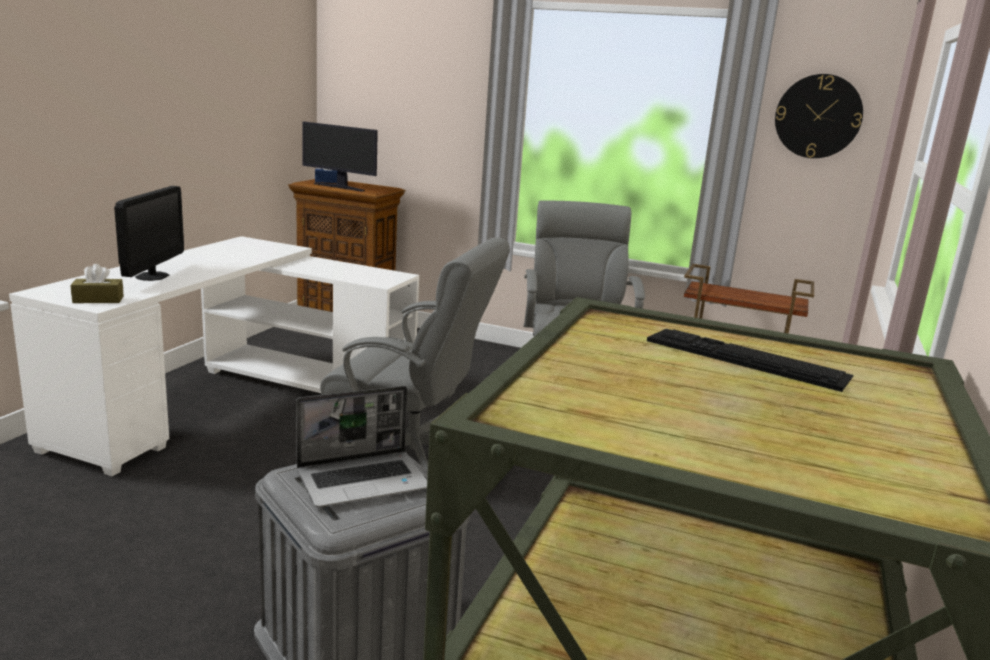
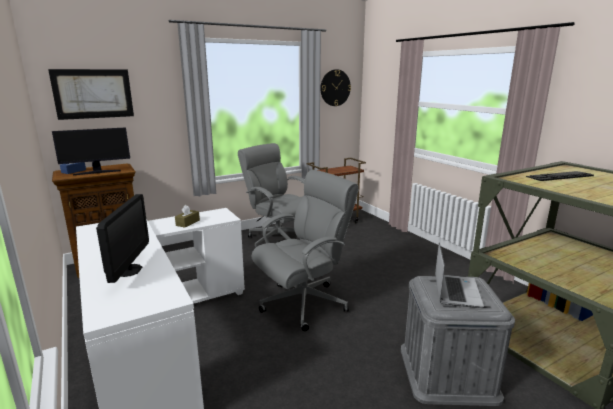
camera: 50 degrees left, 0 degrees up
brown tissue box [70,264,124,303] -> brown tissue box moved to [175,205,200,228]
monitor [114,186,184,281] -> monitor turned 45 degrees clockwise [96,194,149,283]
none -> picture [48,69,134,120]

